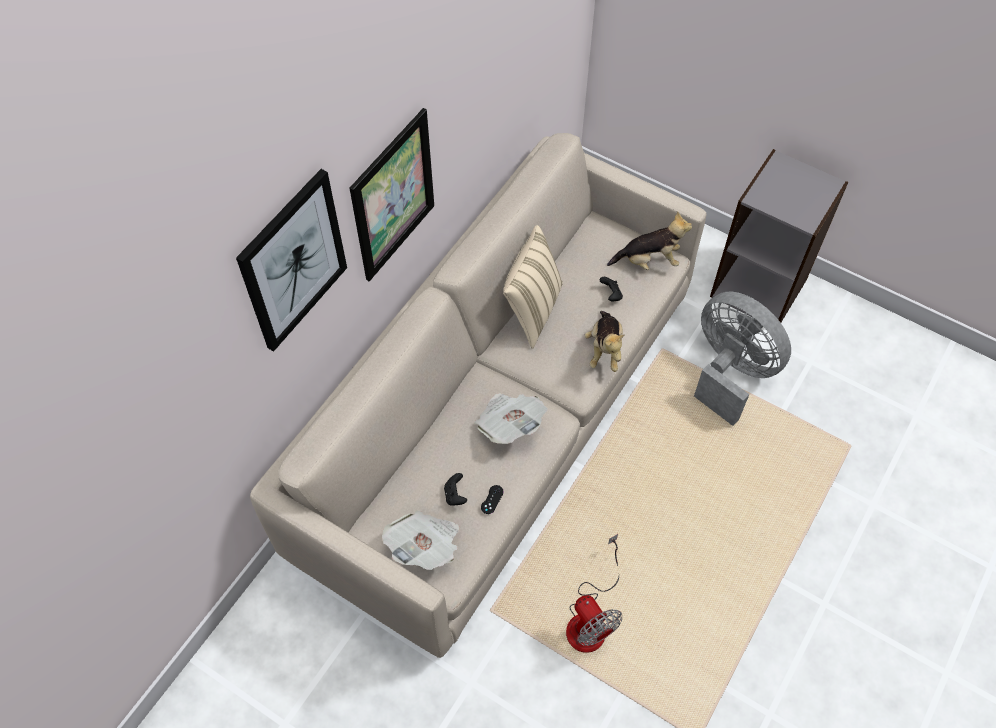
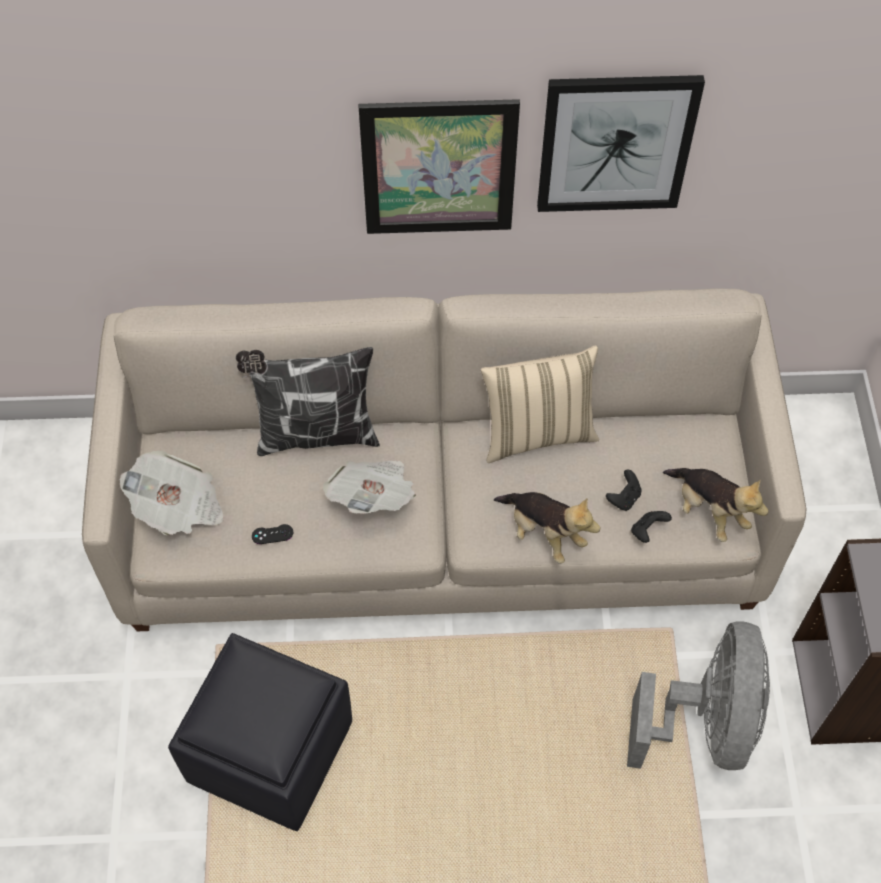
camera: 55 degrees right, 0 degrees up
picture [236,169,347,352] -> picture moved to [537,75,705,212]
black game controller [444,473,467,506] -> black game controller moved to [631,511,672,543]
fan [566,534,622,653] -> black ottoman [168,633,352,831]
plush toy [585,311,625,372] -> plush toy turned 105 degrees counterclockwise [494,492,600,564]
none -> pillow [236,347,380,456]

